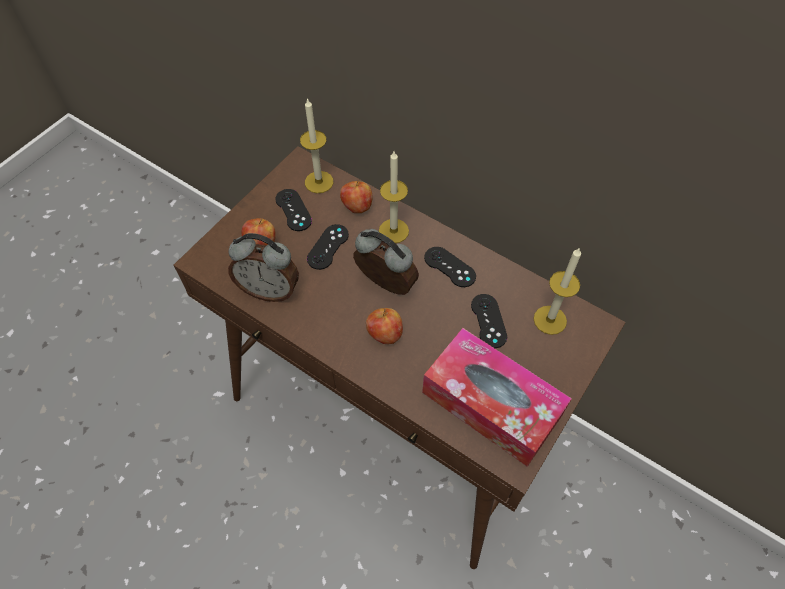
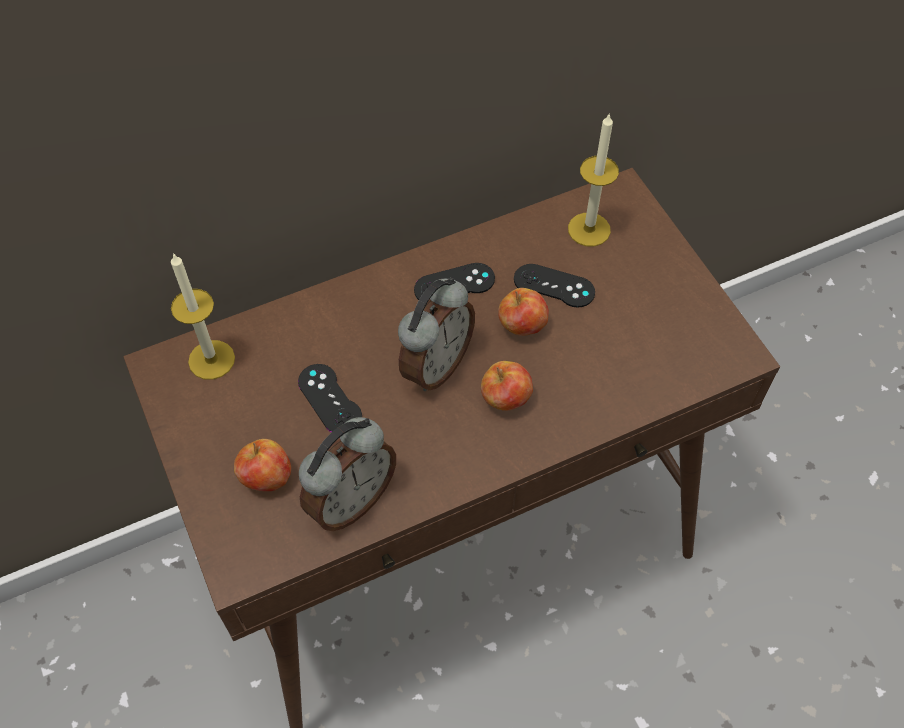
camera: 60 degrees left, 0 degrees up
black game controller [275,189,312,231] -> none
apple [340,180,373,213] -> apple moved to [498,288,549,336]
alarm clock [353,229,419,295] -> alarm clock turned 150 degrees clockwise [398,277,475,391]
candle [379,151,409,243] -> none
tissue box [422,328,572,467] -> none

